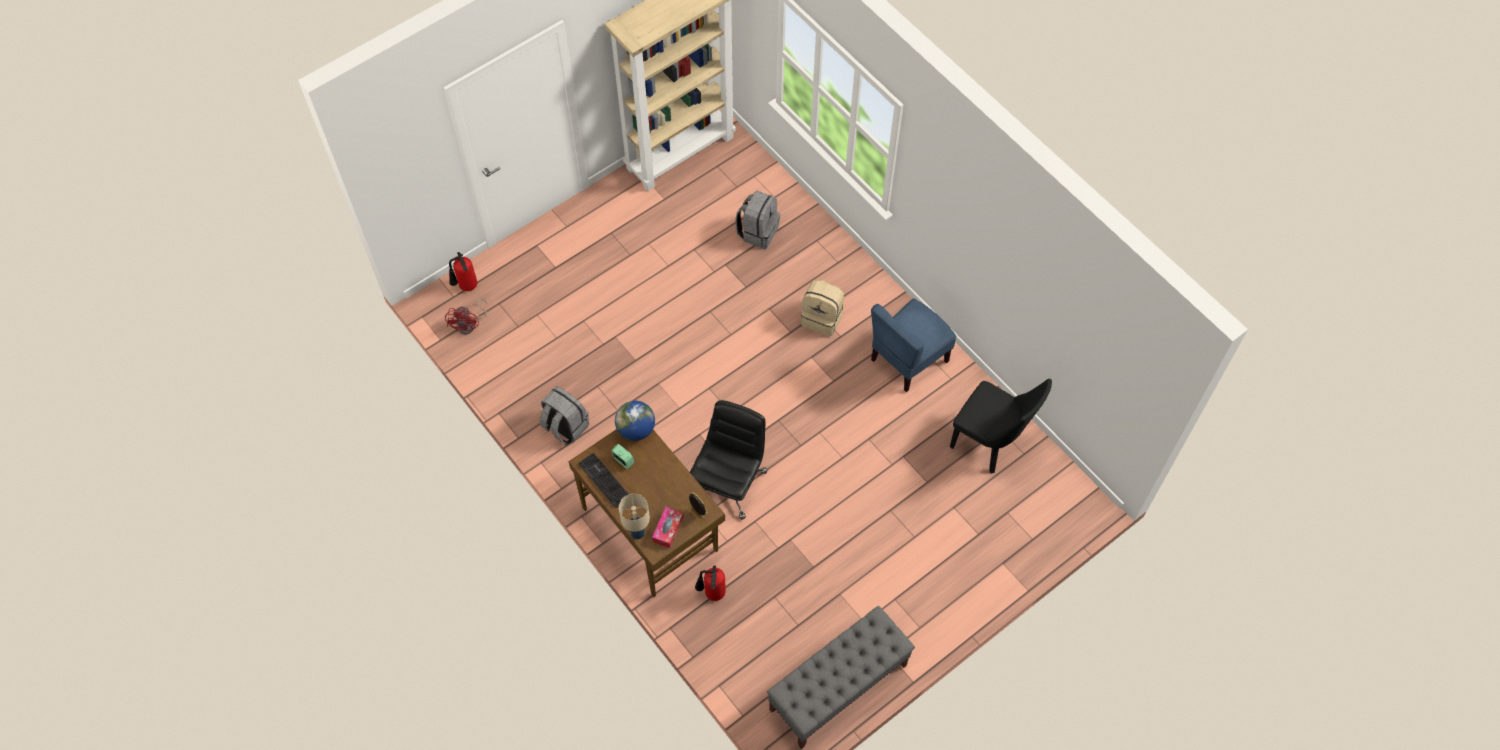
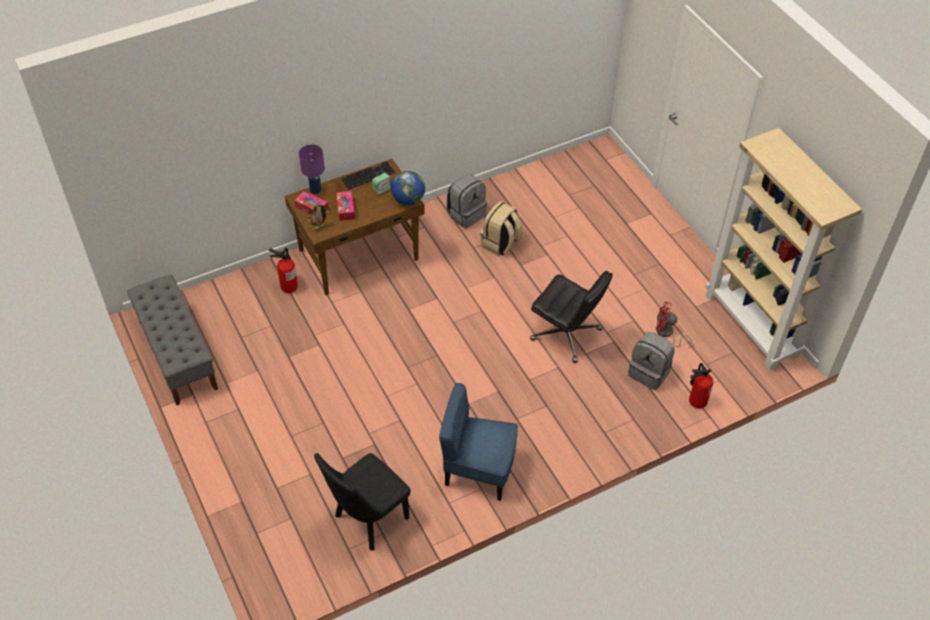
camera: 100 degrees right, 10 degrees down
red fan [445,298,487,335] -> red fan moved to [656,301,692,348]
fire extinguisher [449,252,477,291] -> fire extinguisher moved to [689,363,713,408]
beige table lamp [619,494,650,540] -> purple table lamp [299,144,325,194]
black office chair [690,400,767,520] -> black office chair moved to [530,271,613,363]
beige backpack [801,280,844,336] -> beige backpack moved to [480,201,523,256]
blue chair [871,298,956,392] -> blue chair turned 45 degrees counterclockwise [439,383,518,501]
none -> tissue box [336,191,355,221]

